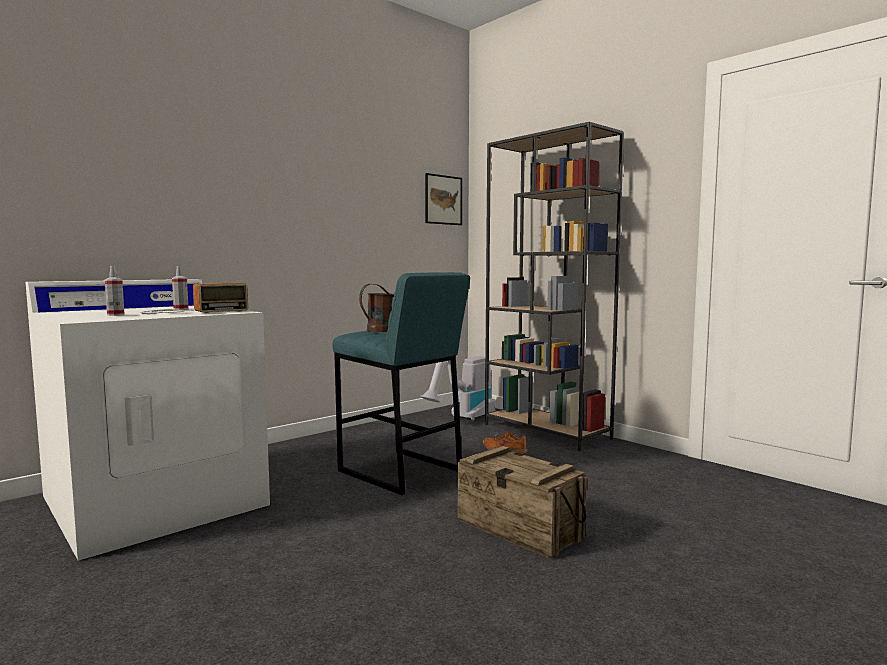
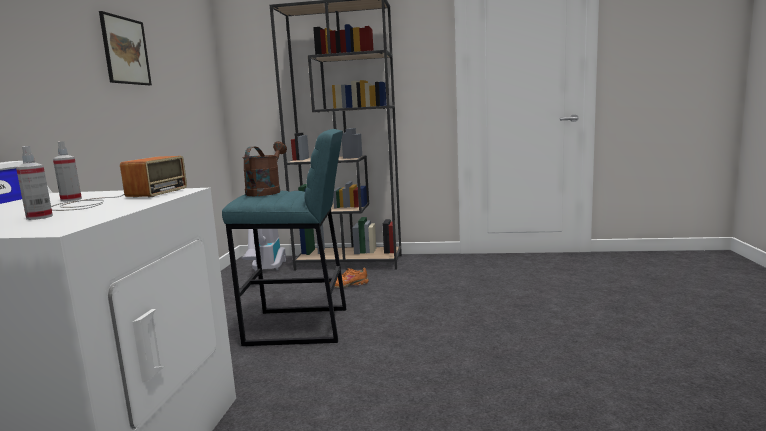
camera: 40 degrees left, 5 degrees up
picture [425,173,462,225] -> picture moved to [99,11,152,85]
crate [458,446,587,558] -> none

